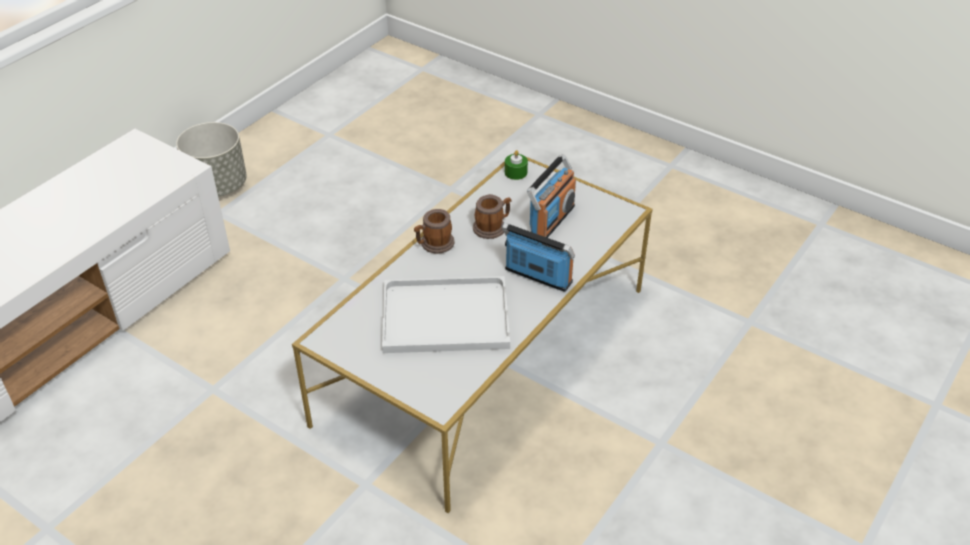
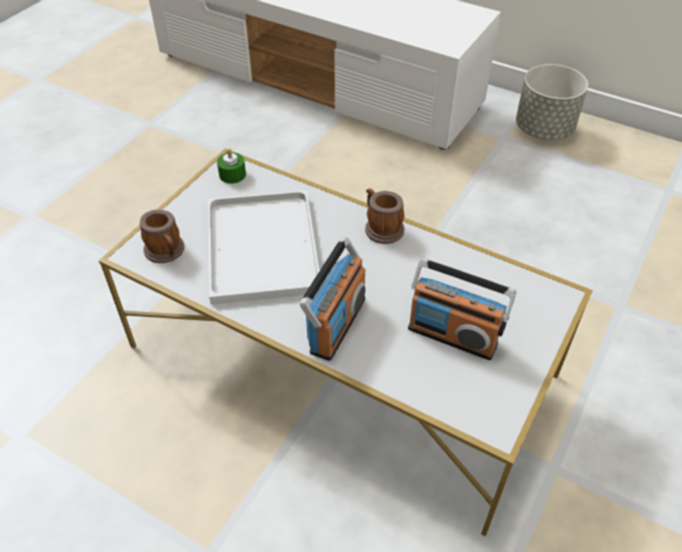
camera: 85 degrees right, 5 degrees up
mug [473,194,512,239] -> mug moved to [140,210,184,263]
green candle [505,150,528,180] -> green candle moved to [217,149,246,184]

